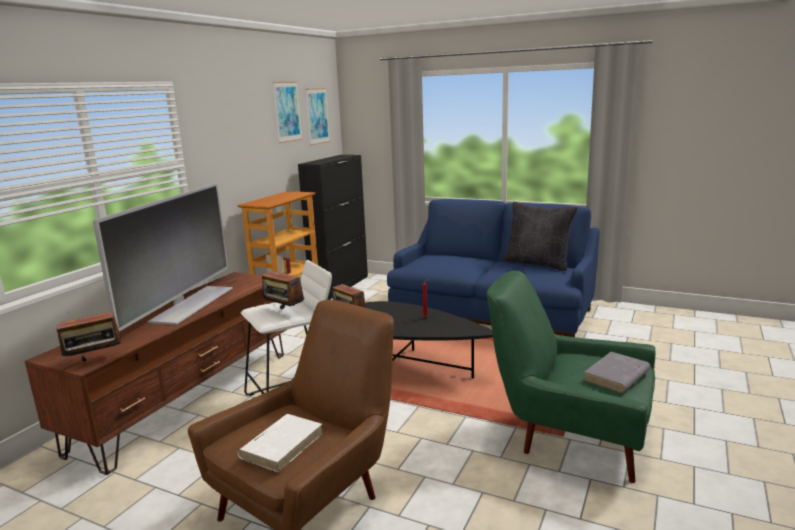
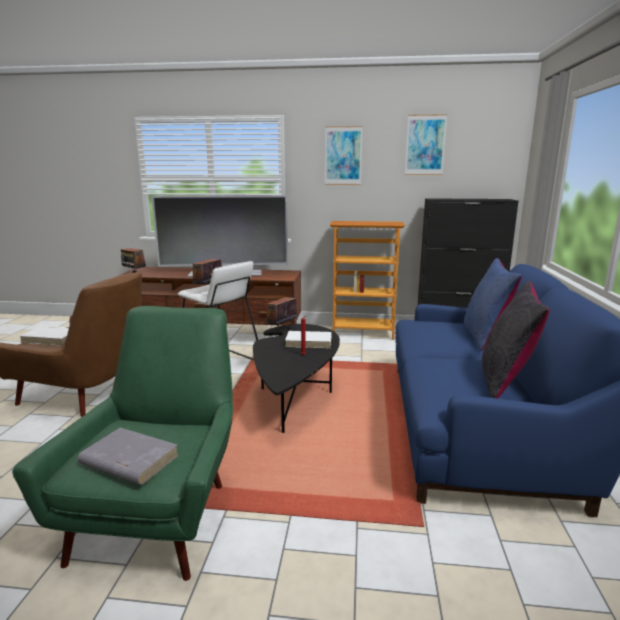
camera: 70 degrees right, 0 degrees up
picture [306,88,330,145] -> picture moved to [325,126,363,185]
none -> white book [285,331,332,349]
none -> blue pillow [464,258,522,351]

